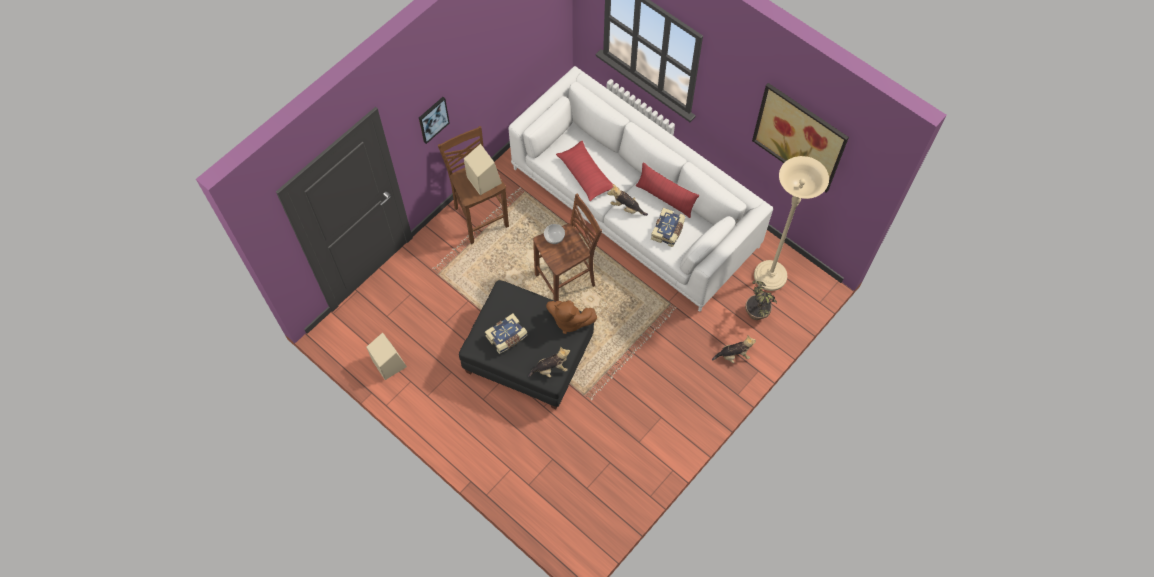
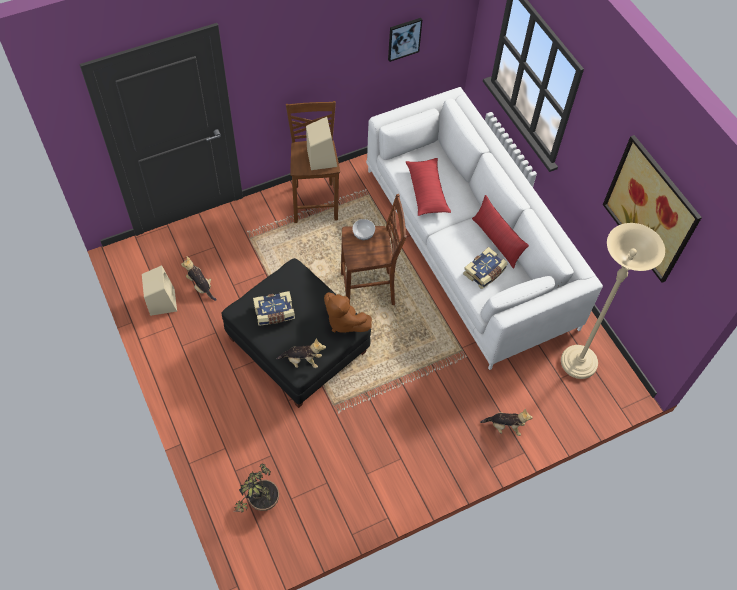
camera: 20 degrees right, 5 degrees down
picture [419,97,450,144] -> picture moved to [388,18,422,62]
plush toy [607,184,648,216] -> plush toy moved to [181,256,217,301]
potted plant [745,281,777,320] -> potted plant moved to [233,464,279,512]

